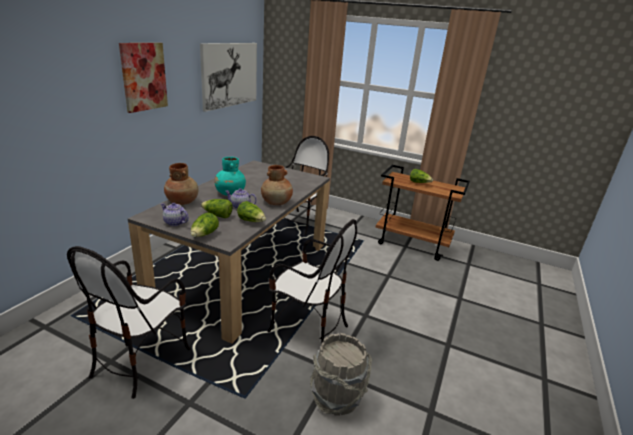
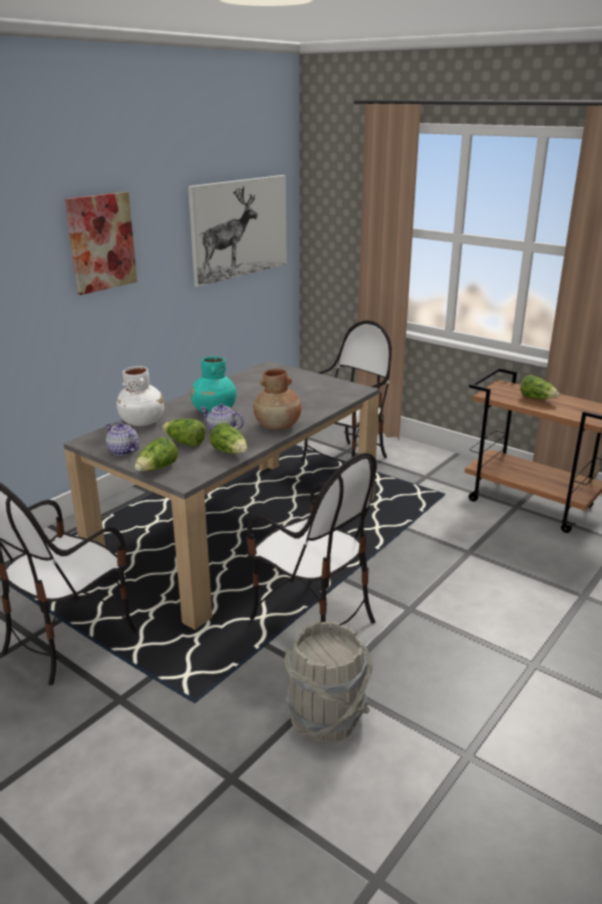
camera: 15 degrees right, 0 degrees up
brown vase [164,163,199,205] -> white vase [116,366,165,426]

